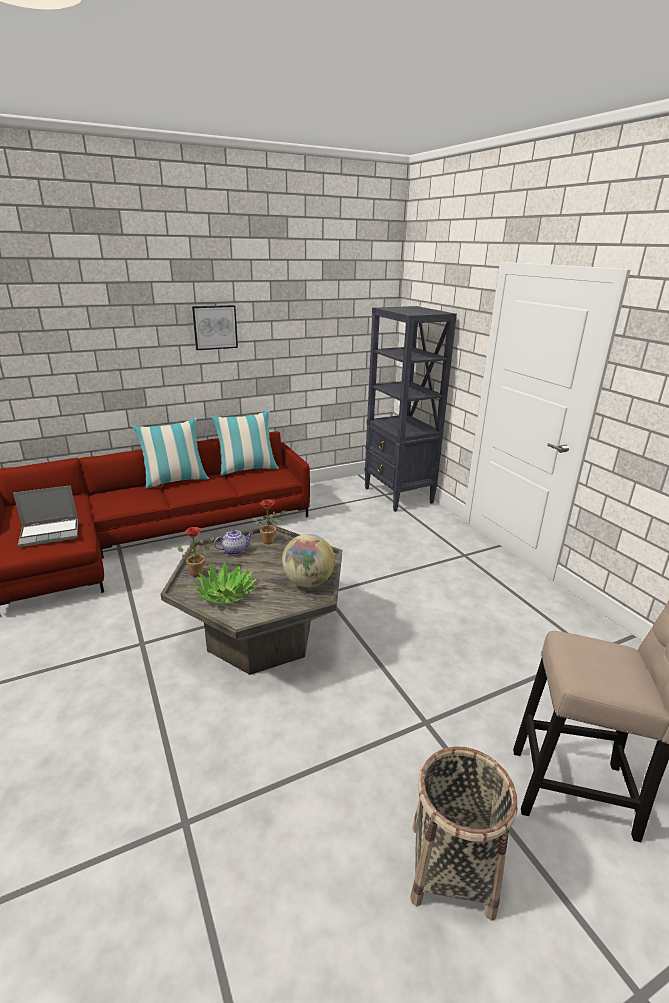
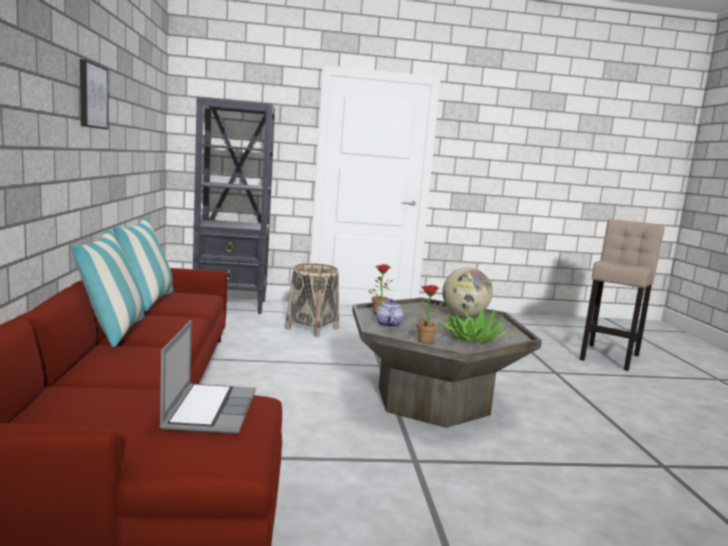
camera: 70 degrees left, 15 degrees down
basket [410,747,517,921] -> basket moved to [285,263,339,337]

